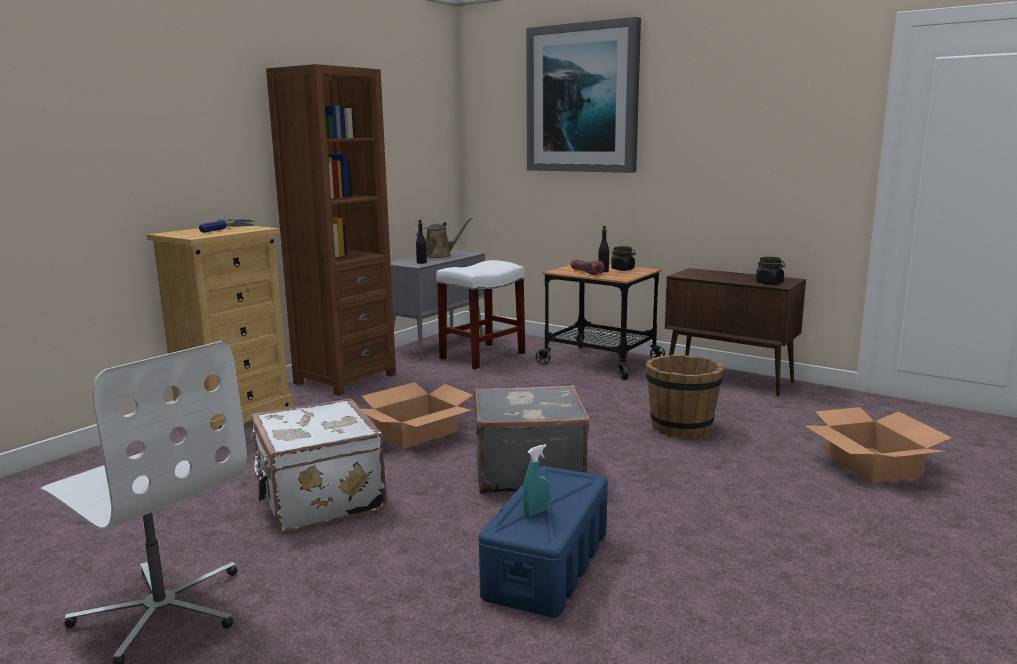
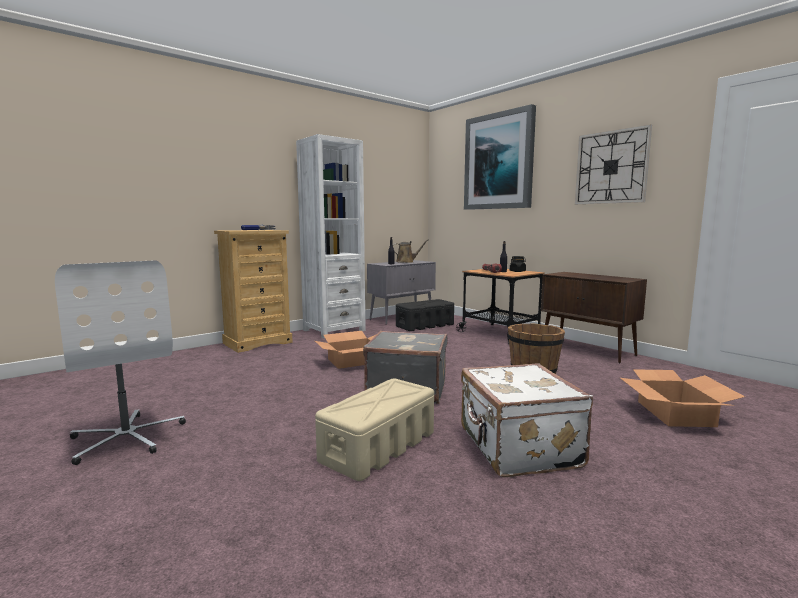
camera: 15 degrees right, 5 degrees down
white suitcase [250,399,387,533] -> white suitcase moved to [461,363,593,477]
brown bookcase [266,64,396,396] -> white bookcase [296,134,366,338]
white stool [436,260,525,370] -> black storage box [396,299,454,331]
blue storage box [479,466,608,617] -> beige storage box [315,378,434,481]
turquoise spray bottle [523,444,550,516] -> none
black jar [756,257,786,285] -> none
none -> wall clock [575,124,652,204]

